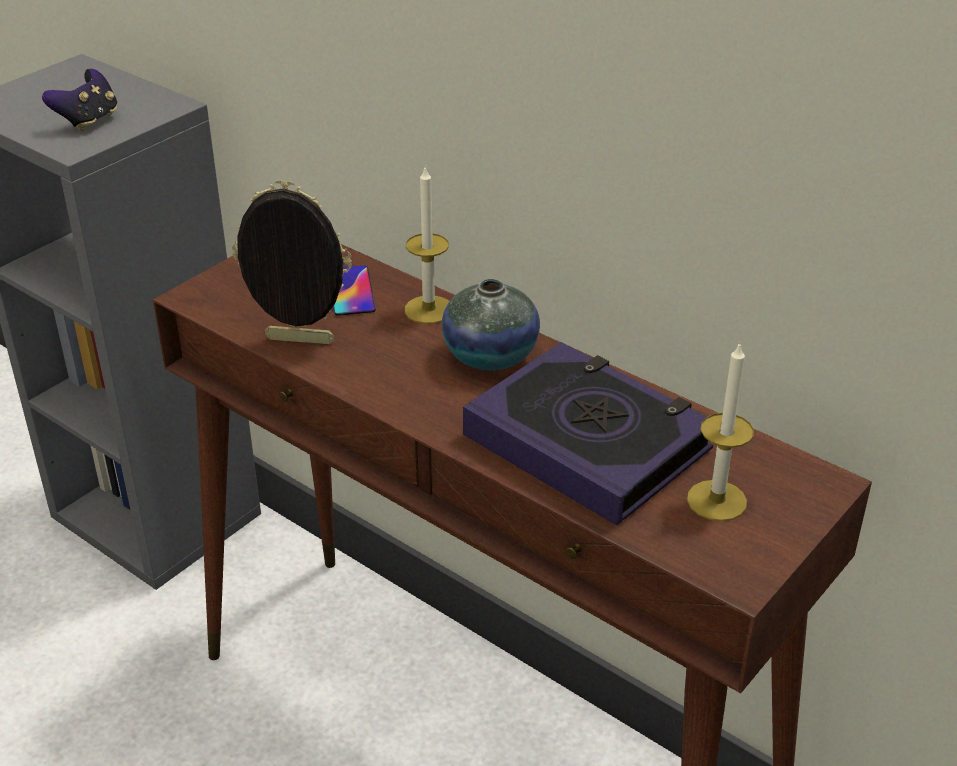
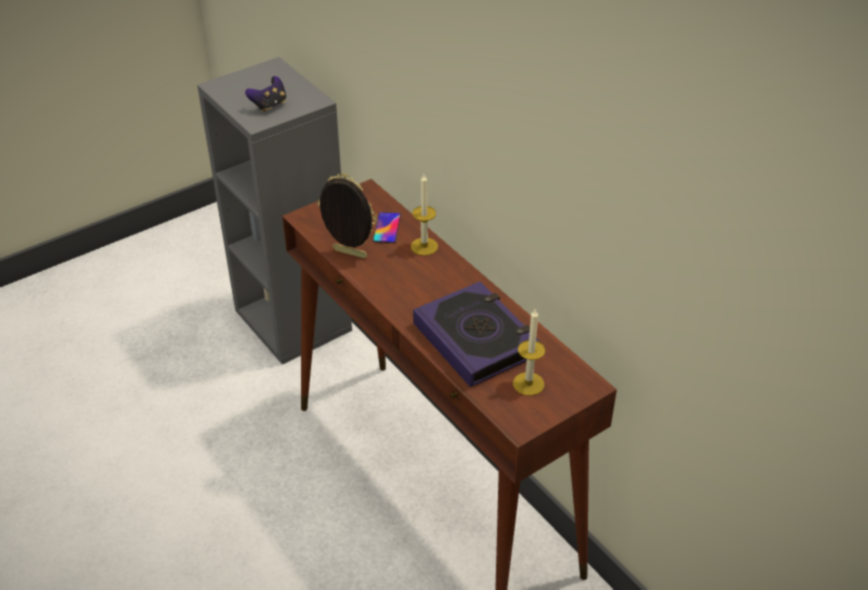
camera: 15 degrees right, 5 degrees up
vase [442,279,540,371] -> none

